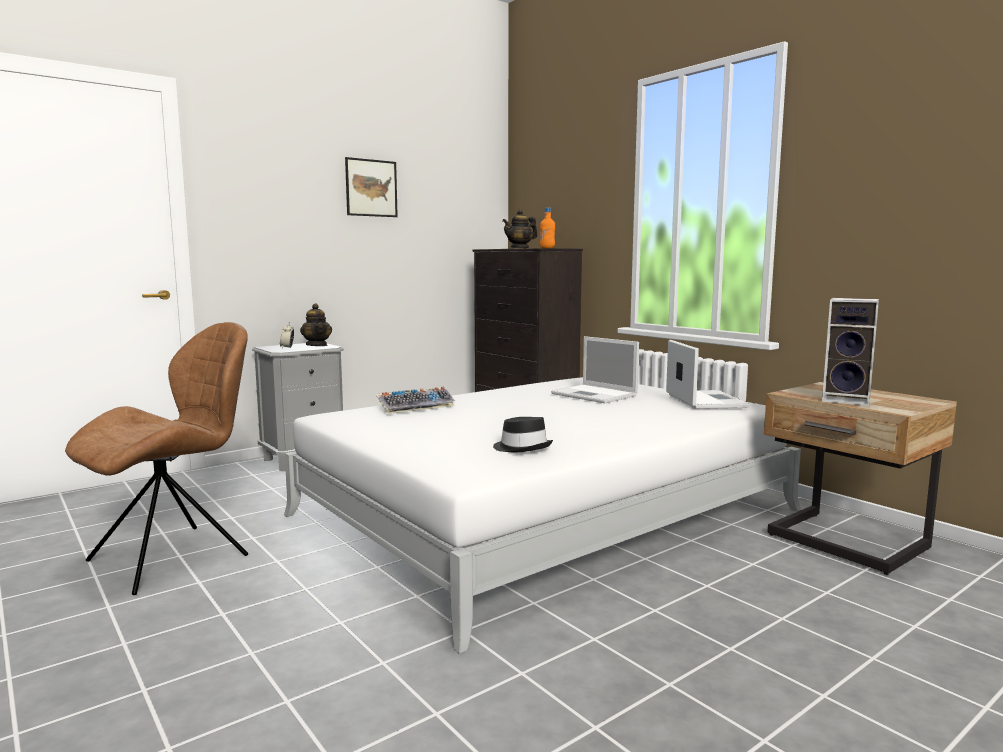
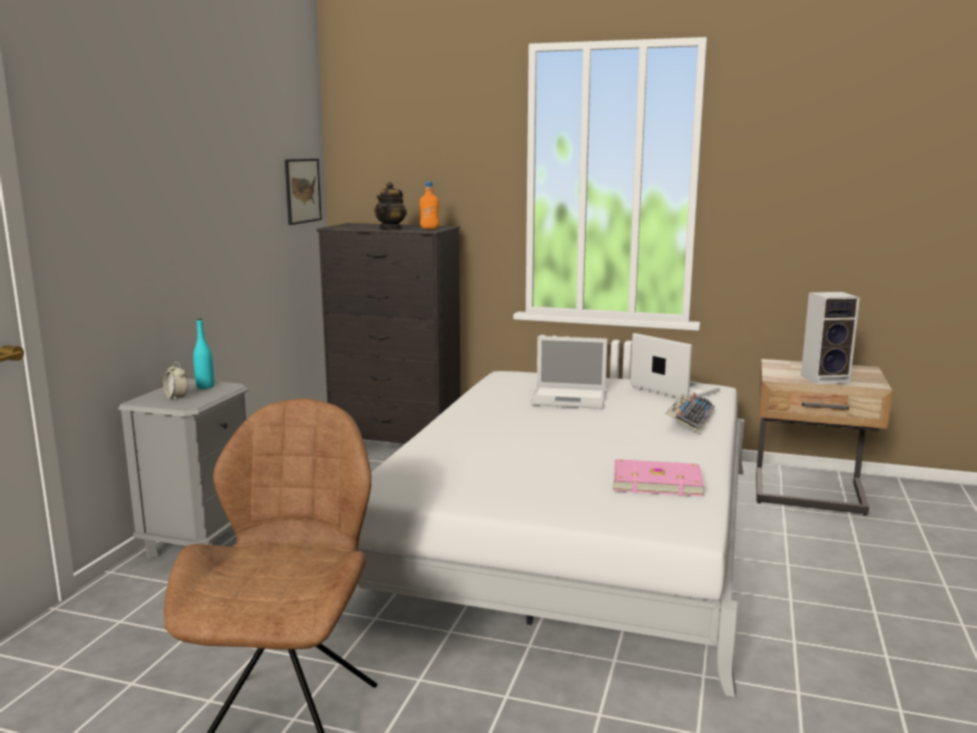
camera: 35 degrees left, 5 degrees up
teapot [300,303,332,346] -> turquoise bottle [193,318,214,389]
picture [345,157,398,217] -> picture moved to [285,159,322,225]
keyboard [376,387,455,414] -> keyboard moved to [665,393,715,432]
black hat [493,417,553,452] -> pink book [613,459,704,497]

